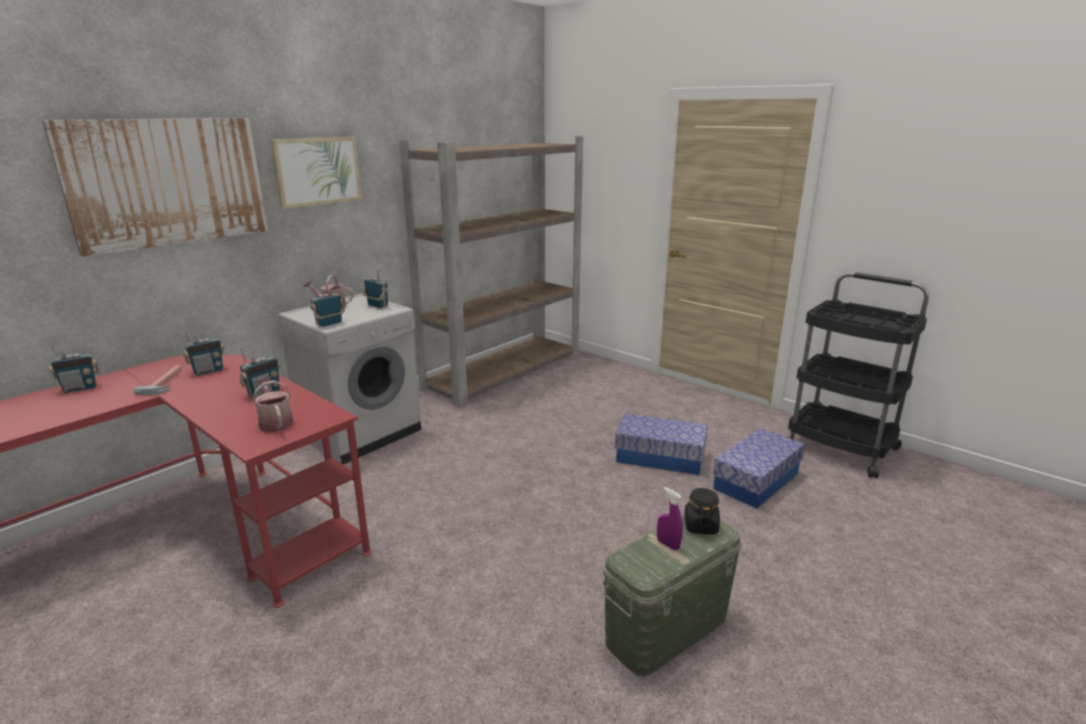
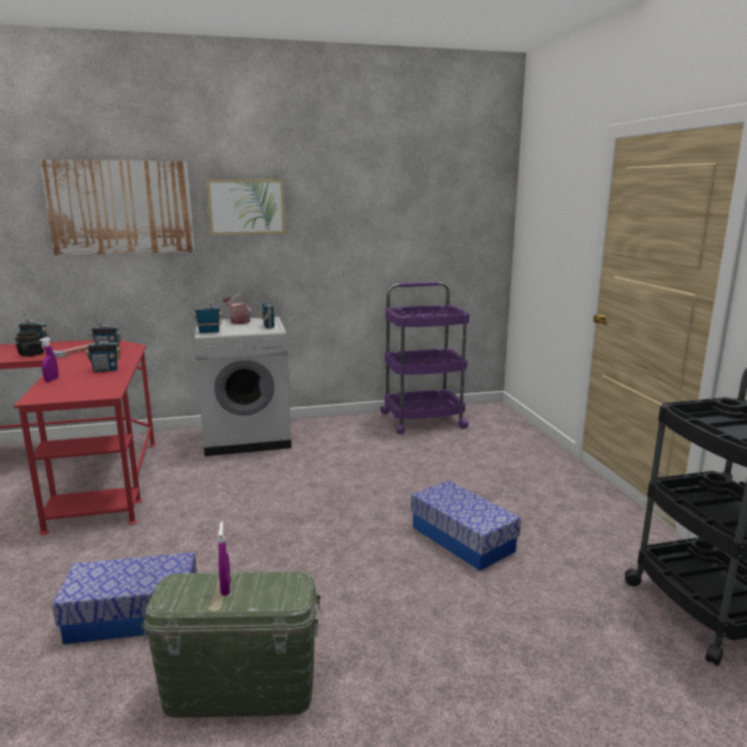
camera: 35 degrees right, 5 degrees down
watering can [253,378,293,432] -> none
brown bookcase [399,135,583,408] -> purple cart [381,281,470,434]
black jar [684,488,720,534] -> black jar moved to [15,330,44,356]
storage box [713,428,805,509] -> storage box moved to [52,552,197,644]
none -> purple spray bottle [39,337,59,382]

